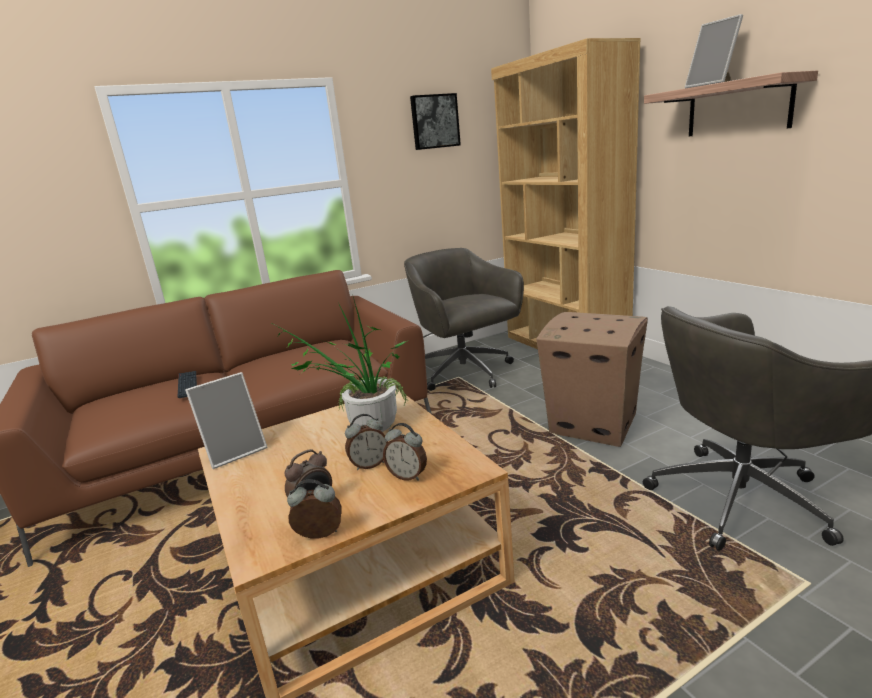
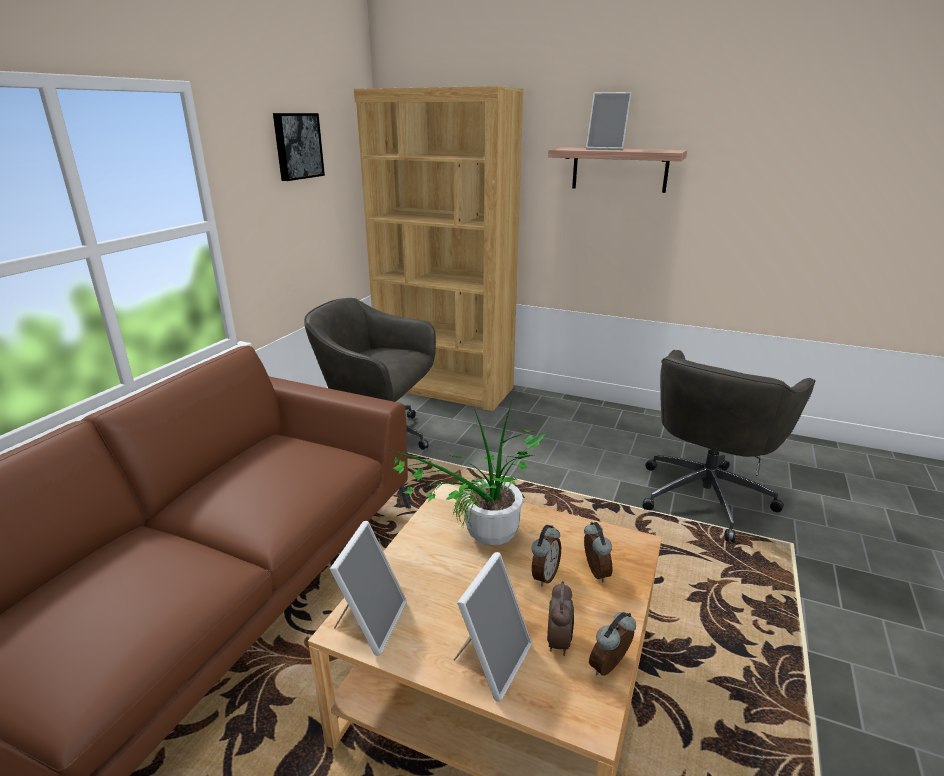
camera: 40 degrees left, 5 degrees up
keyboard [178,371,197,398] -> none
alarm clock [383,423,427,481] -> alarm clock turned 90 degrees counterclockwise [584,522,613,583]
cardboard box [536,312,648,447] -> none
none -> picture frame [454,552,532,702]

